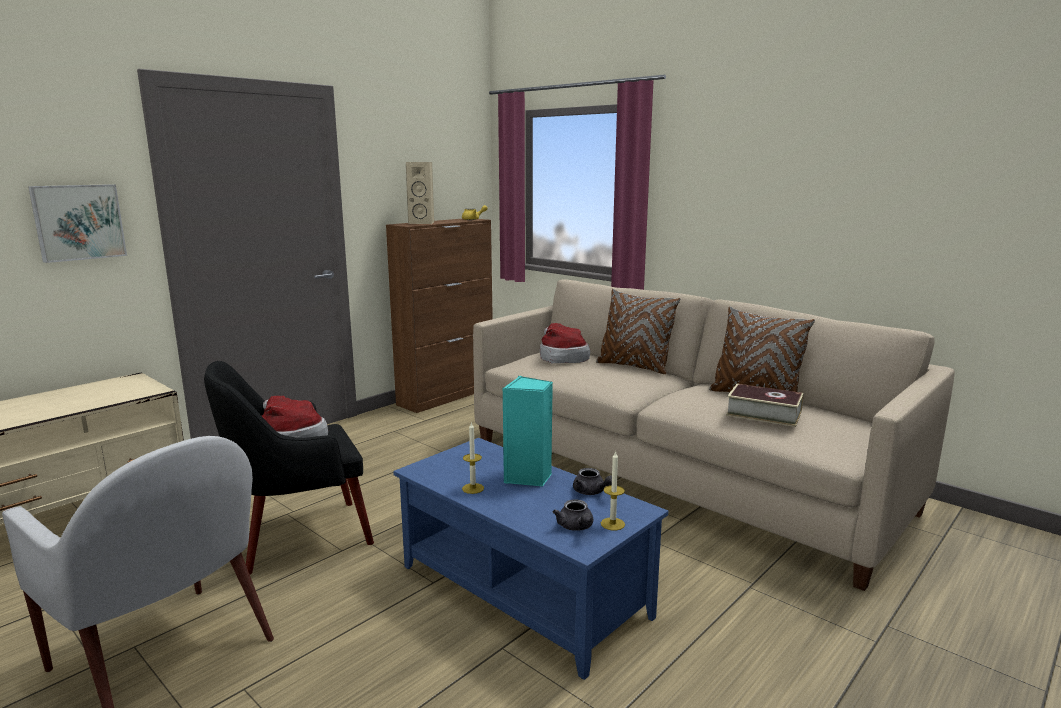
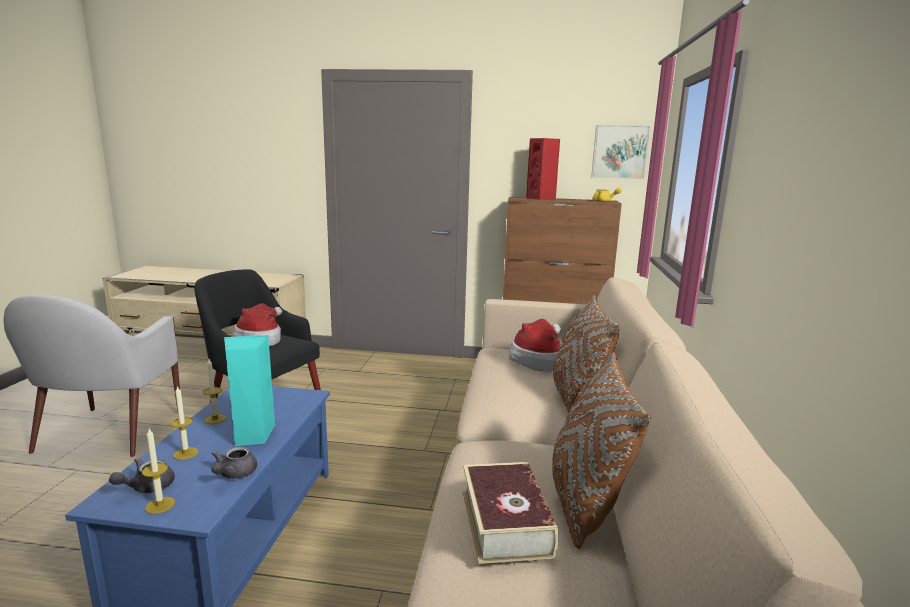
camera: 55 degrees right, 0 degrees up
picture [28,184,127,263] -> picture moved to [591,125,650,179]
beige speaker [406,162,434,224] -> red speaker [526,138,560,200]
none -> candle [171,385,198,460]

